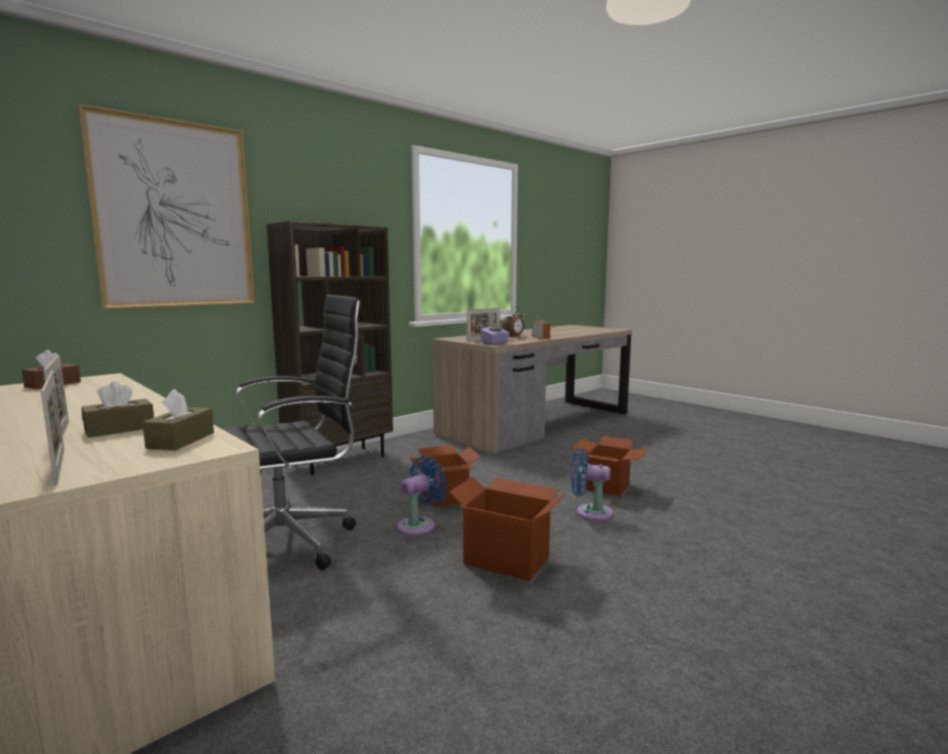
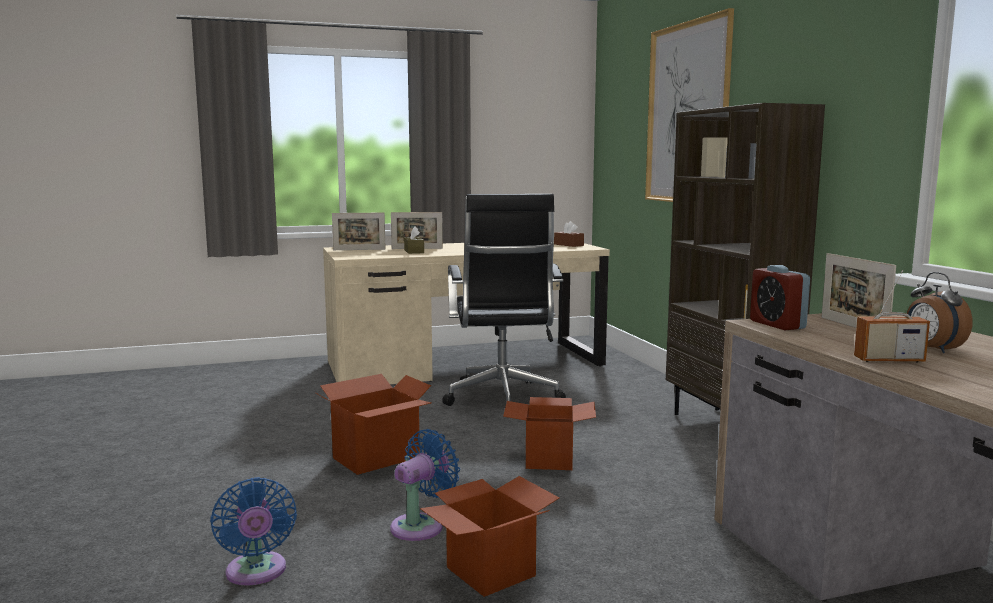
camera: 115 degrees right, 0 degrees up
brown tissue box [142,389,214,451] -> none
blue fan [397,456,448,536] -> blue fan moved to [210,477,297,586]
purple tissue box [480,323,510,345] -> alarm clock [750,265,810,330]

